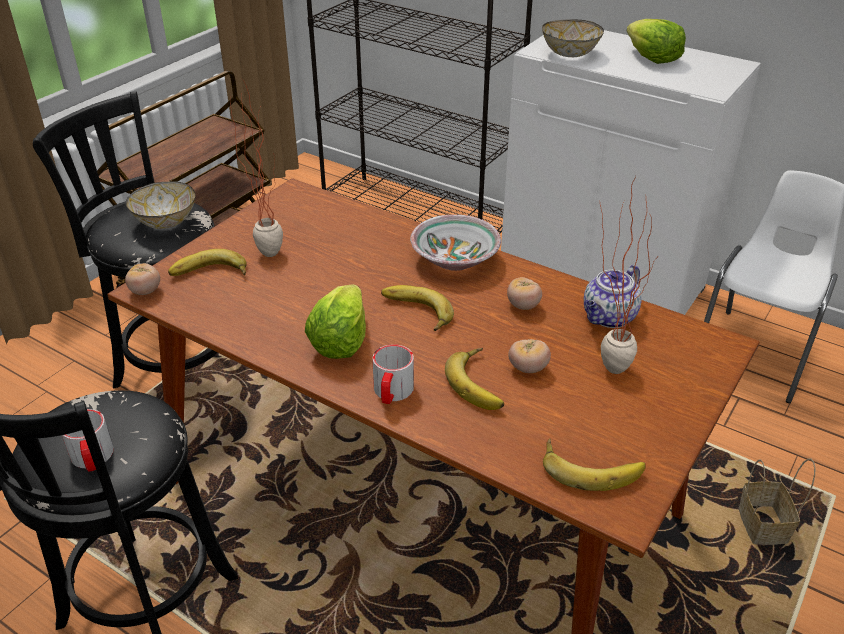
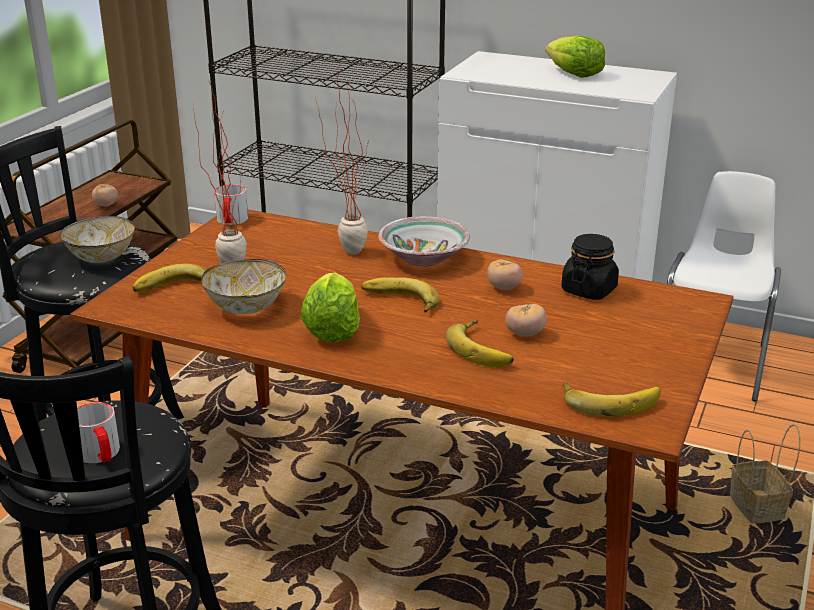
camera: 10 degrees left, 10 degrees down
tomato [125,263,160,295] -> tomato moved to [92,184,118,206]
mug [372,344,414,404] -> mug moved to [214,184,248,225]
bowl [542,19,604,57] -> bowl moved to [201,259,287,314]
teapot [584,265,642,328] -> black jar [561,234,619,300]
potted plant [600,176,656,374] -> potted plant moved to [315,77,369,255]

